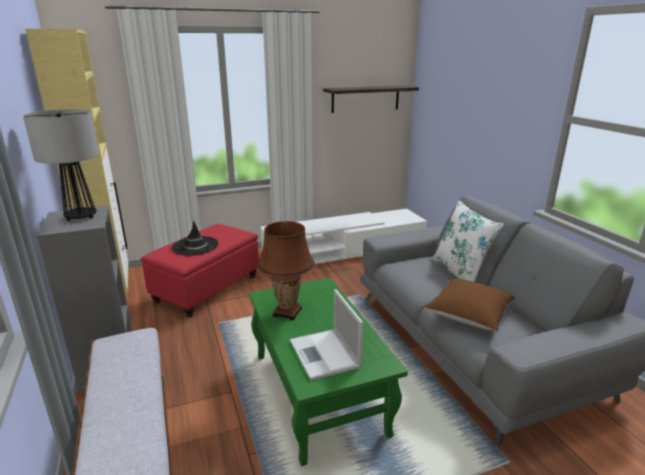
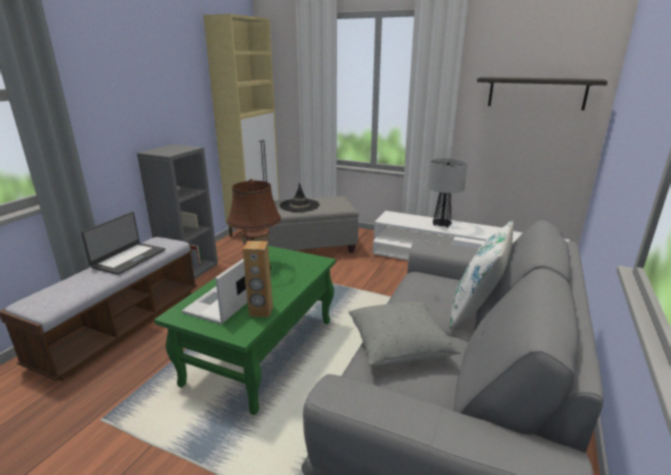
camera: 45 degrees right, 0 degrees up
table lamp [23,109,99,221] -> table lamp moved to [428,158,467,228]
red ottoman [141,224,259,317] -> grey ottoman [268,196,359,253]
brown pillow [425,279,515,331] -> grey pillow [348,302,461,366]
none -> laptop [81,212,165,275]
none -> brown speaker [243,241,273,317]

